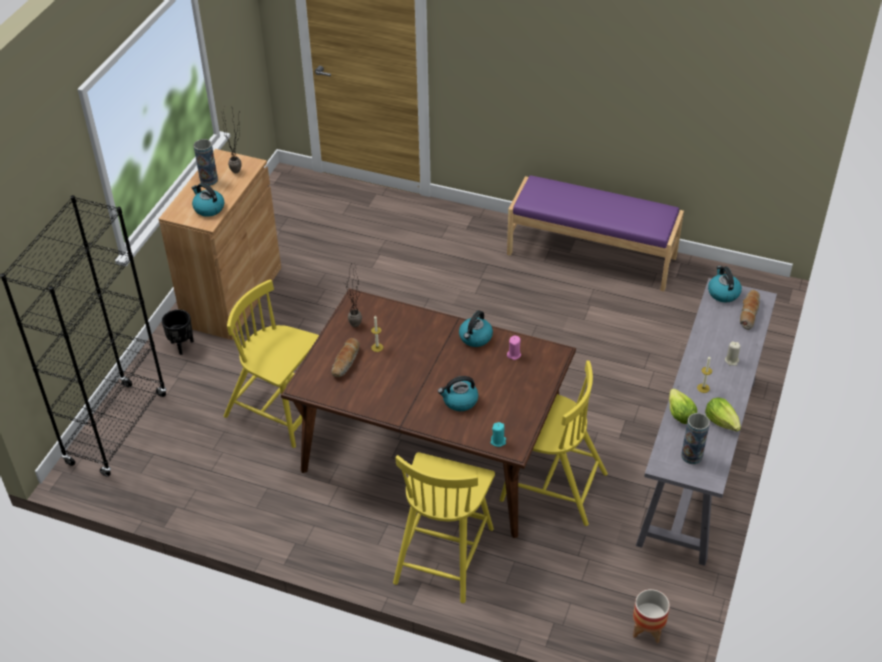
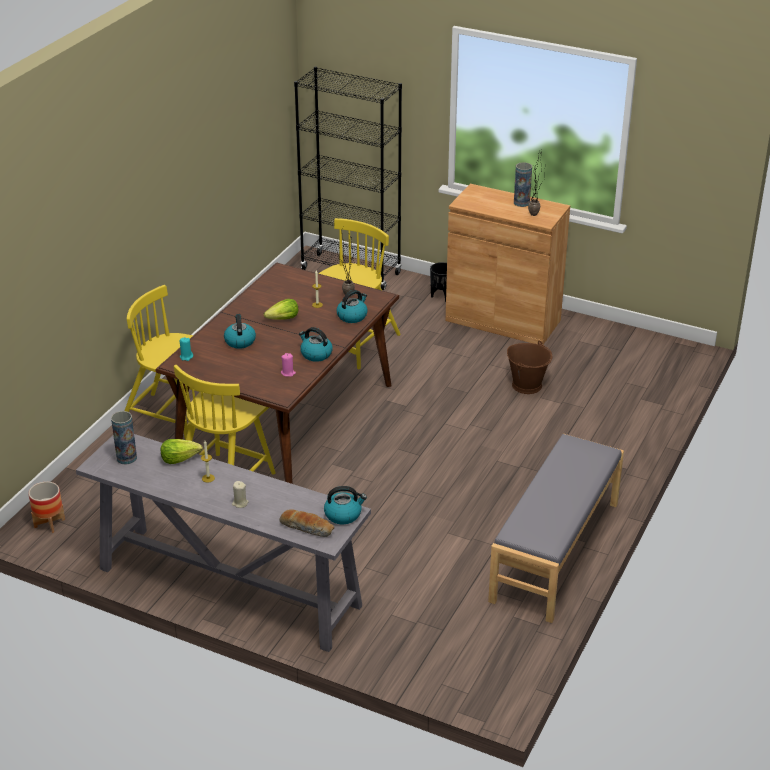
camera: 95 degrees right, 10 degrees down
kettle [192,183,224,217] -> kettle moved to [336,290,368,323]
bread [332,338,360,377] -> none
purple bench [507,175,684,291] -> grey bench [488,434,624,623]
lettuce [705,398,741,432] -> lettuce moved to [264,299,298,320]
none -> brown bucket [507,341,552,394]

